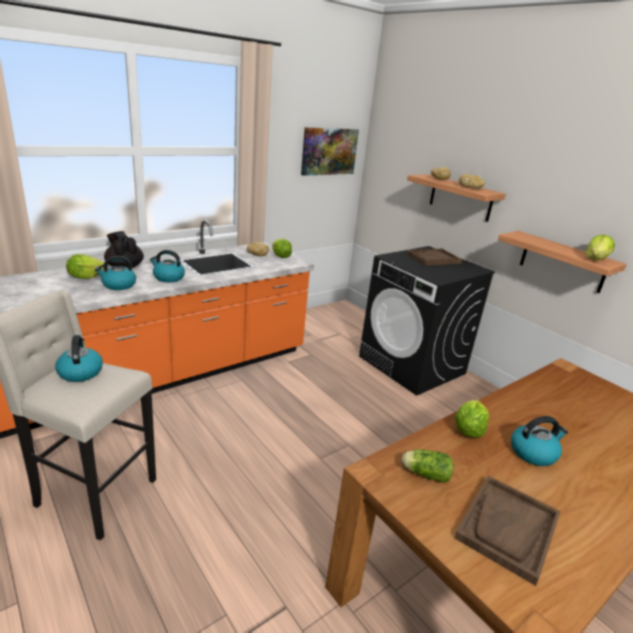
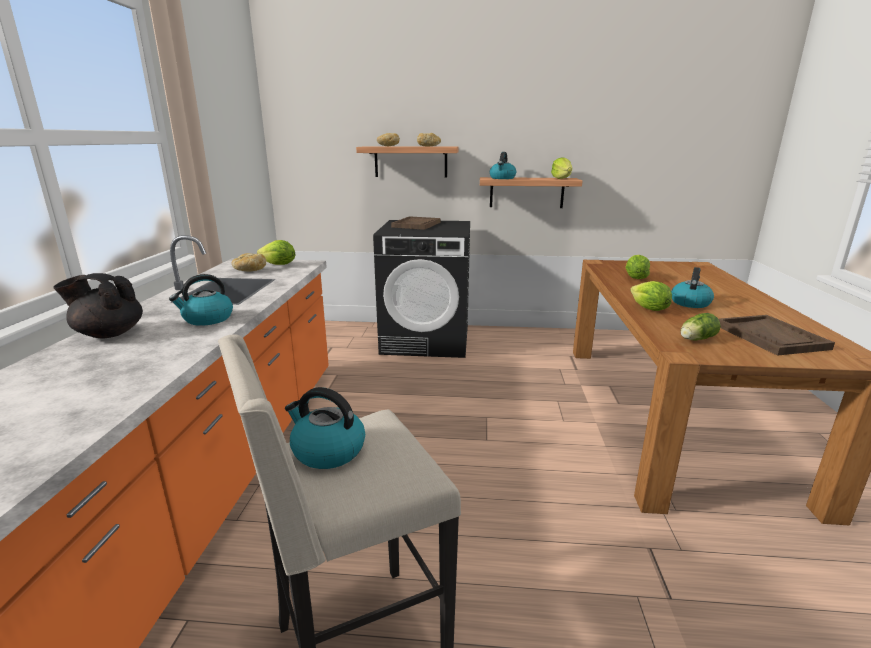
camera: 45 degrees left, 5 degrees down
lettuce [66,254,108,279] -> lettuce moved to [625,255,650,279]
kettle [95,256,136,290] -> kettle moved to [490,152,516,179]
picture [301,127,359,176] -> none

